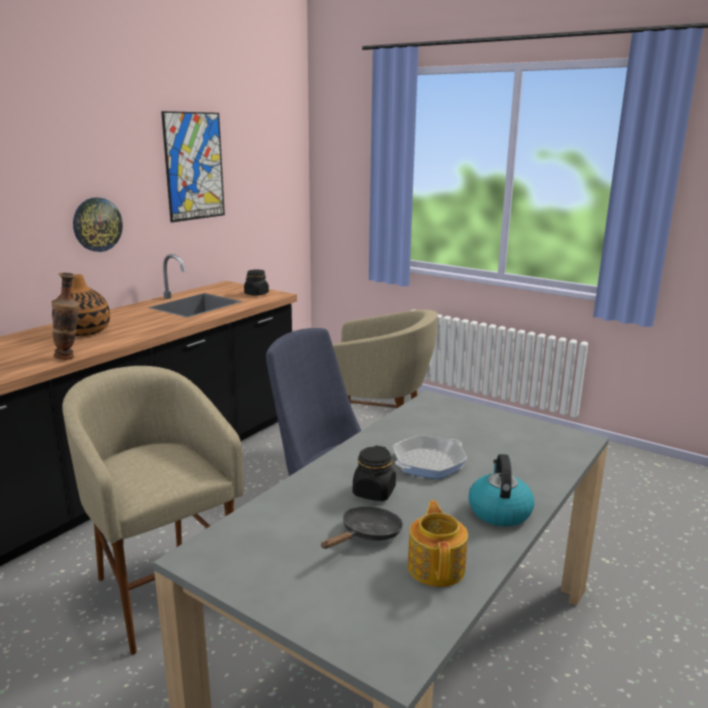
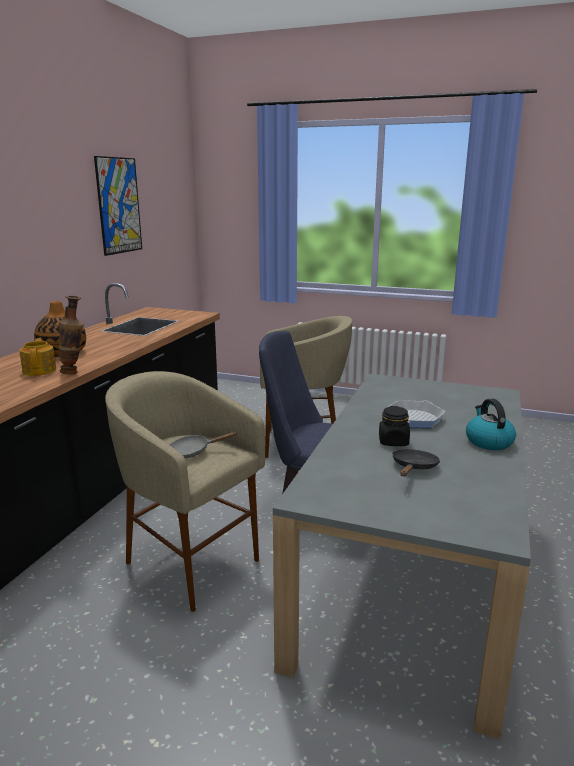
camera: 15 degrees left, 0 degrees up
wall clock [73,197,123,252] -> none
black jar [244,270,269,296] -> none
teapot [408,500,468,587] -> teapot moved to [19,338,56,376]
none -> grey frying pan [170,432,238,459]

